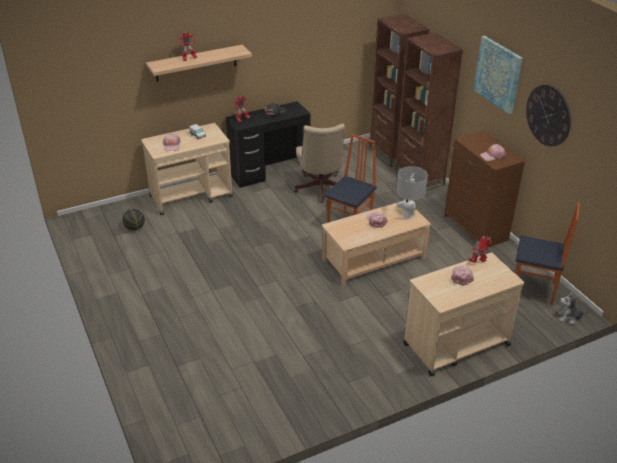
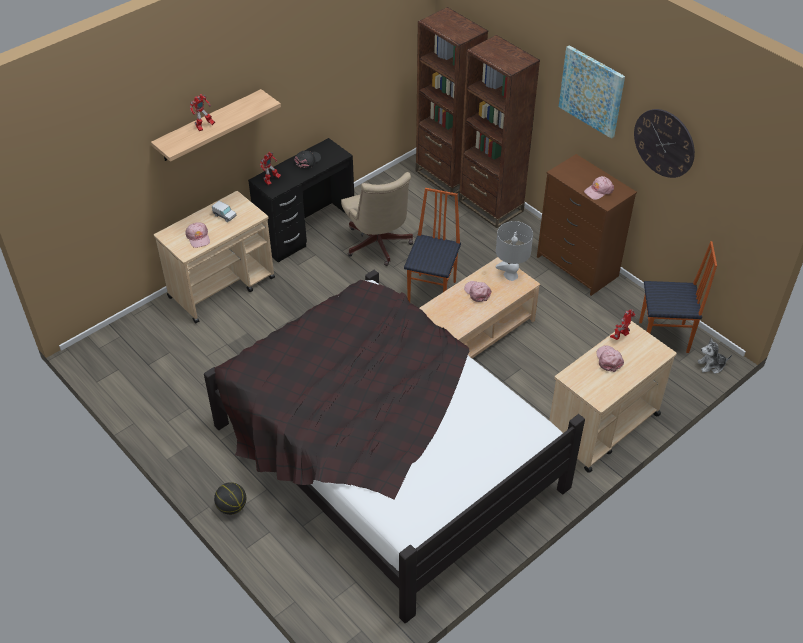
camera: 15 degrees left, 10 degrees up
basketball [122,209,145,231] -> basketball moved to [214,482,246,515]
none -> black bed [204,270,585,623]

